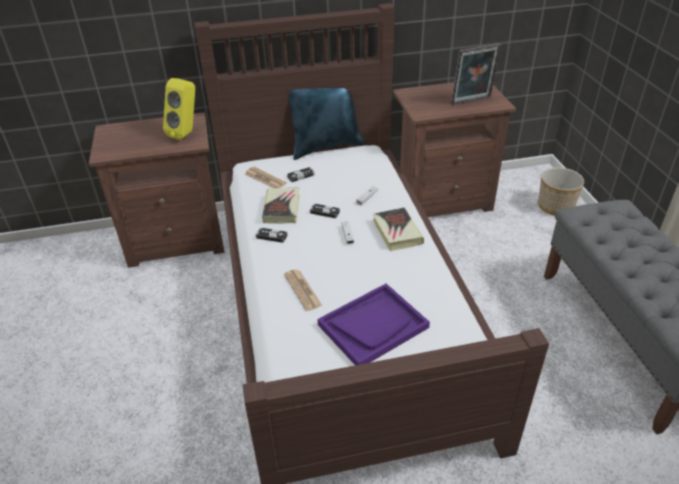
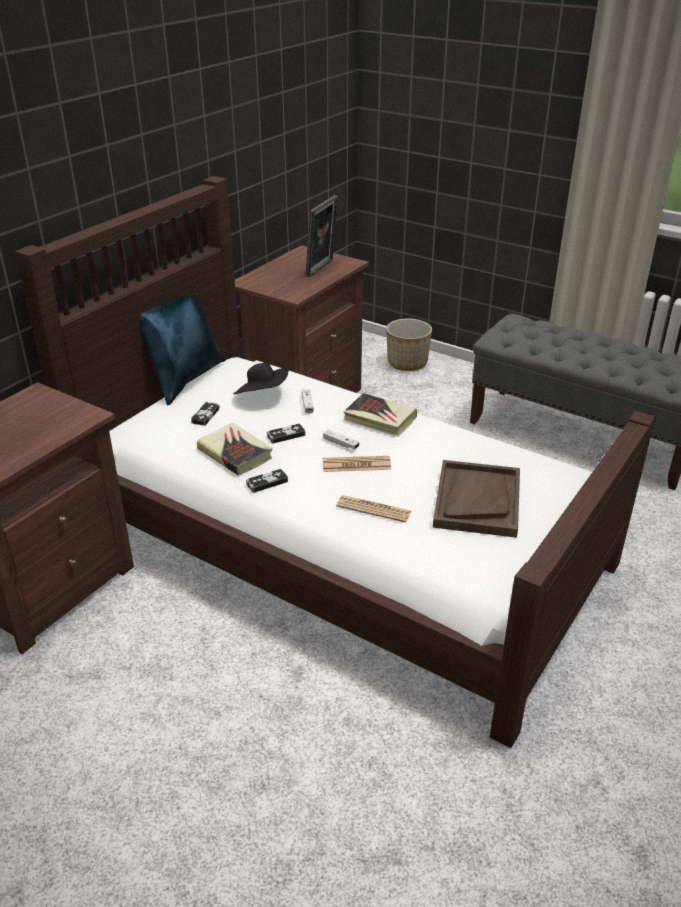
camera: 45 degrees left, 5 degrees down
yellow speaker [163,78,195,140] -> none
newspaper [245,167,286,188] -> newspaper moved to [323,456,391,472]
purple tray [318,284,430,365] -> brown tray [433,460,520,538]
none -> black hat [233,363,288,394]

